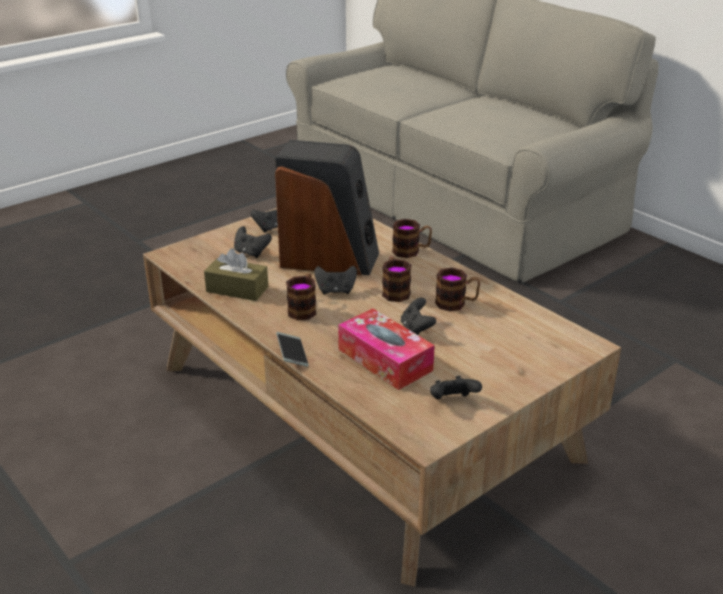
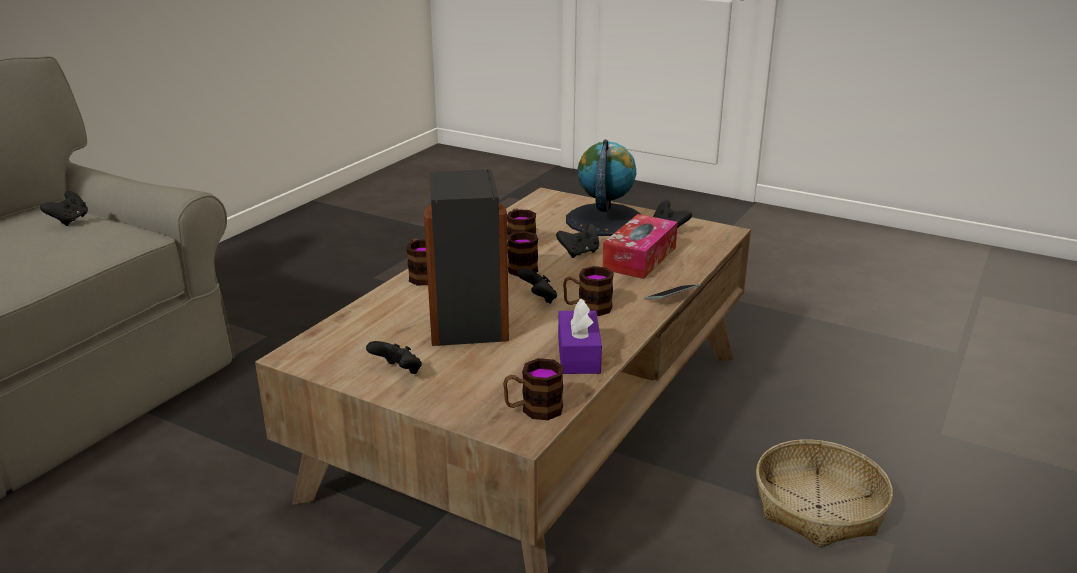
camera: 110 degrees left, 5 degrees down
brown tissue box [204,248,268,301] -> purple tissue box [558,298,602,374]
black game controller [234,226,272,258] -> black game controller moved to [40,191,88,226]
none -> mug [503,358,564,420]
none -> globe [566,140,642,236]
none -> basket [756,439,893,548]

